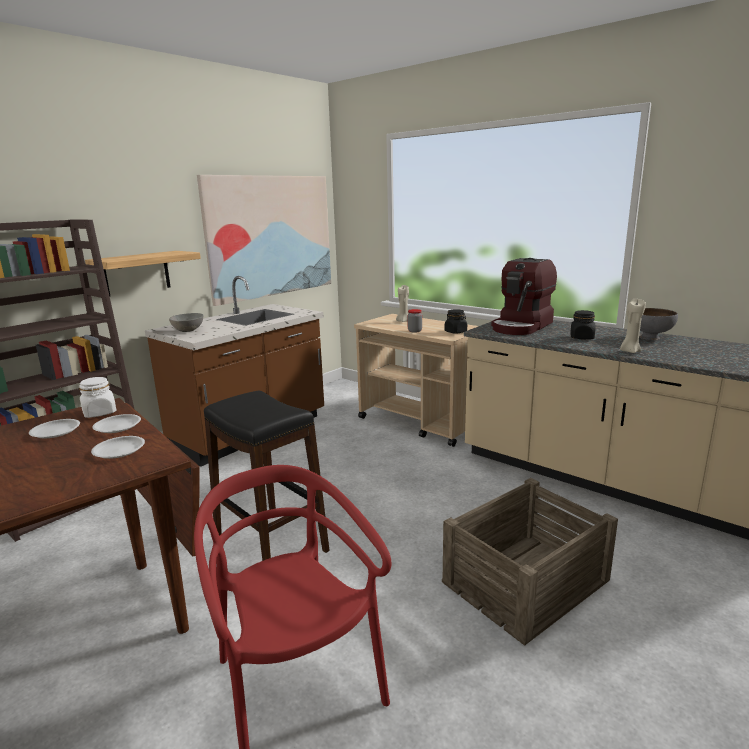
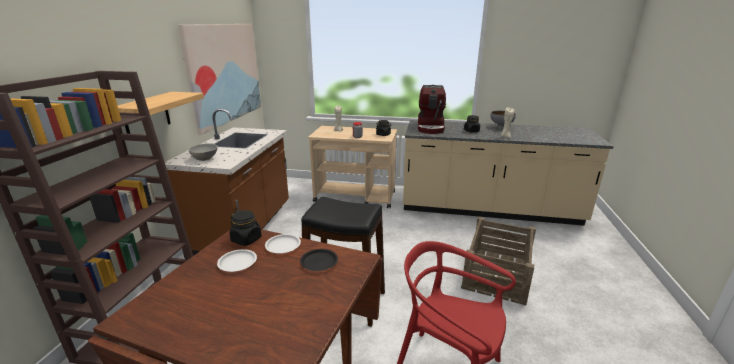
camera: 30 degrees left, 5 degrees up
white jar [79,377,116,418] -> black jar [230,210,262,246]
white plate [91,436,145,459] -> black plate [300,249,338,271]

